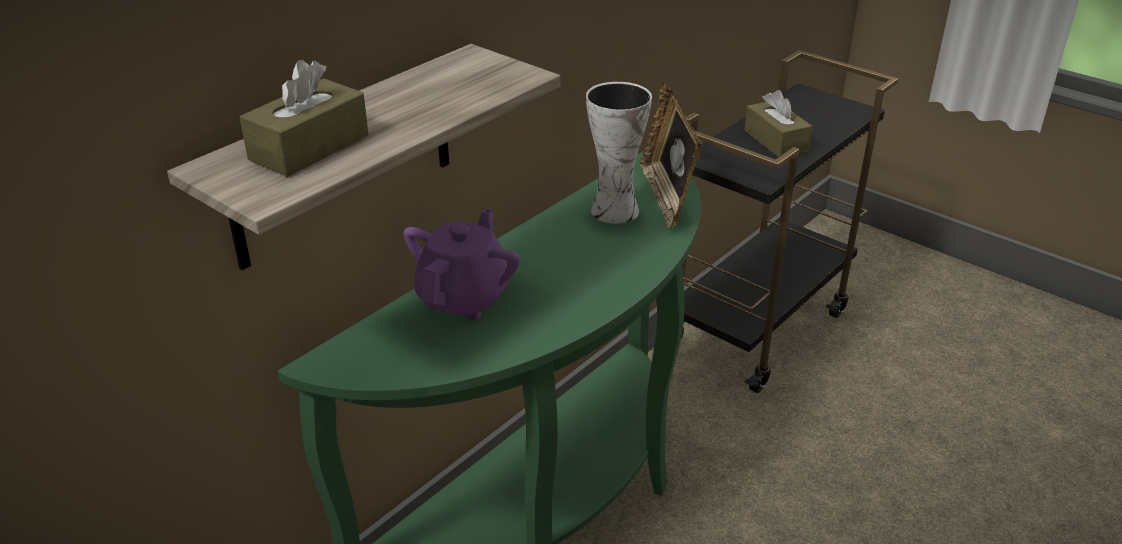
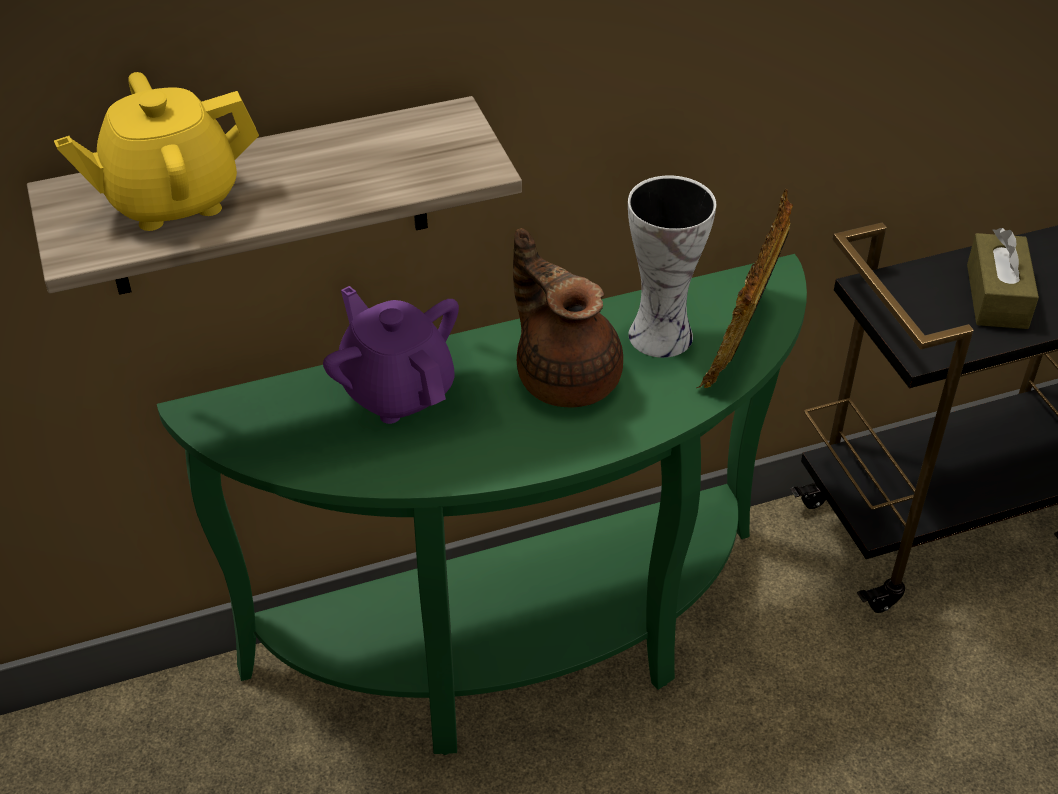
camera: 30 degrees right, 10 degrees up
brown tissue box [240,60,369,177] -> yellow teapot [54,72,259,231]
purple teapot [403,208,520,320] -> purple teapot turned 90 degrees counterclockwise [323,286,459,424]
none -> brown teapot [513,228,623,407]

